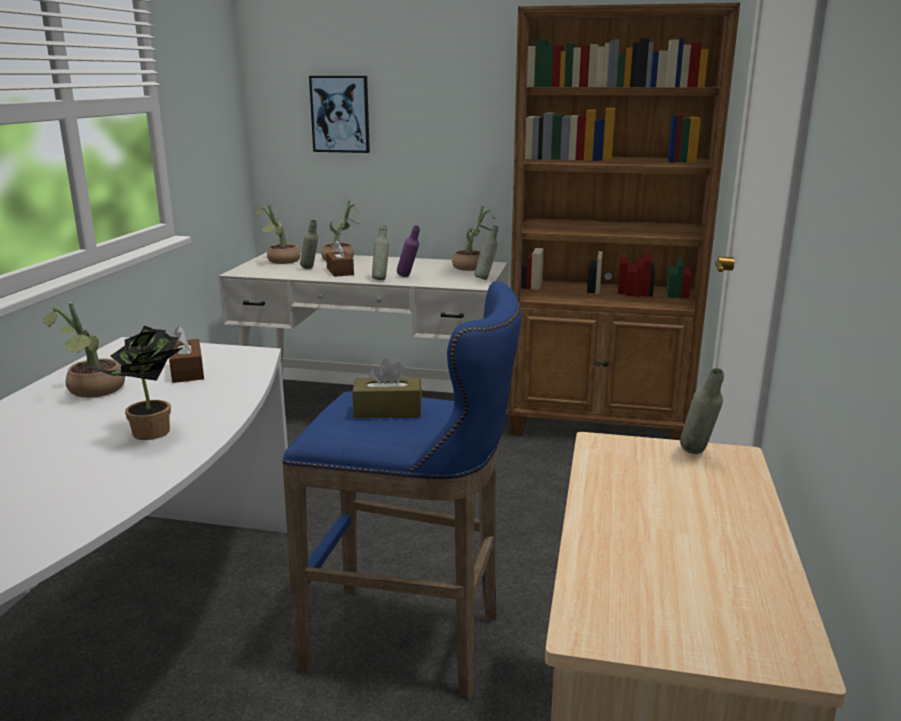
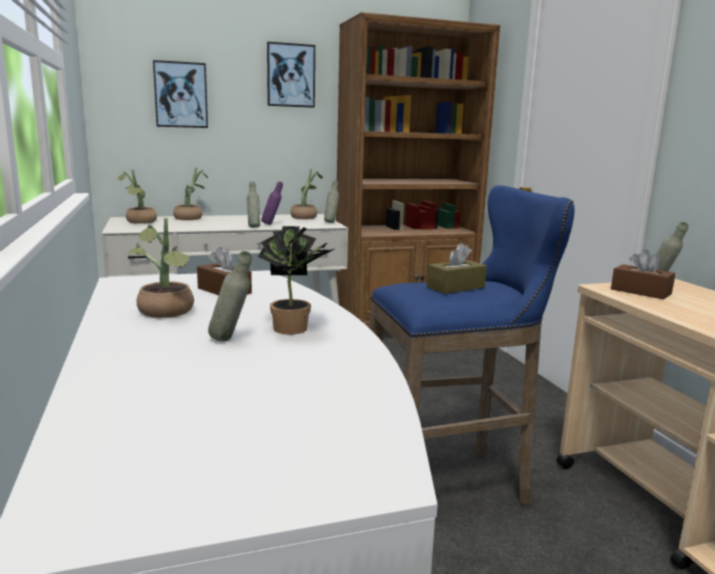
camera: 30 degrees left, 5 degrees down
grey bottle [300,220,318,269] -> grey bottle moved to [208,251,252,342]
brown tissue box [326,240,354,277] -> brown tissue box moved to [611,249,675,299]
none -> picture [267,42,315,108]

